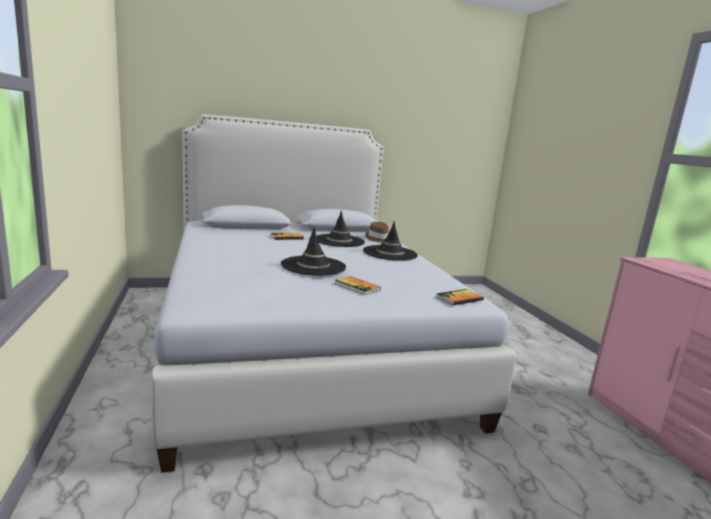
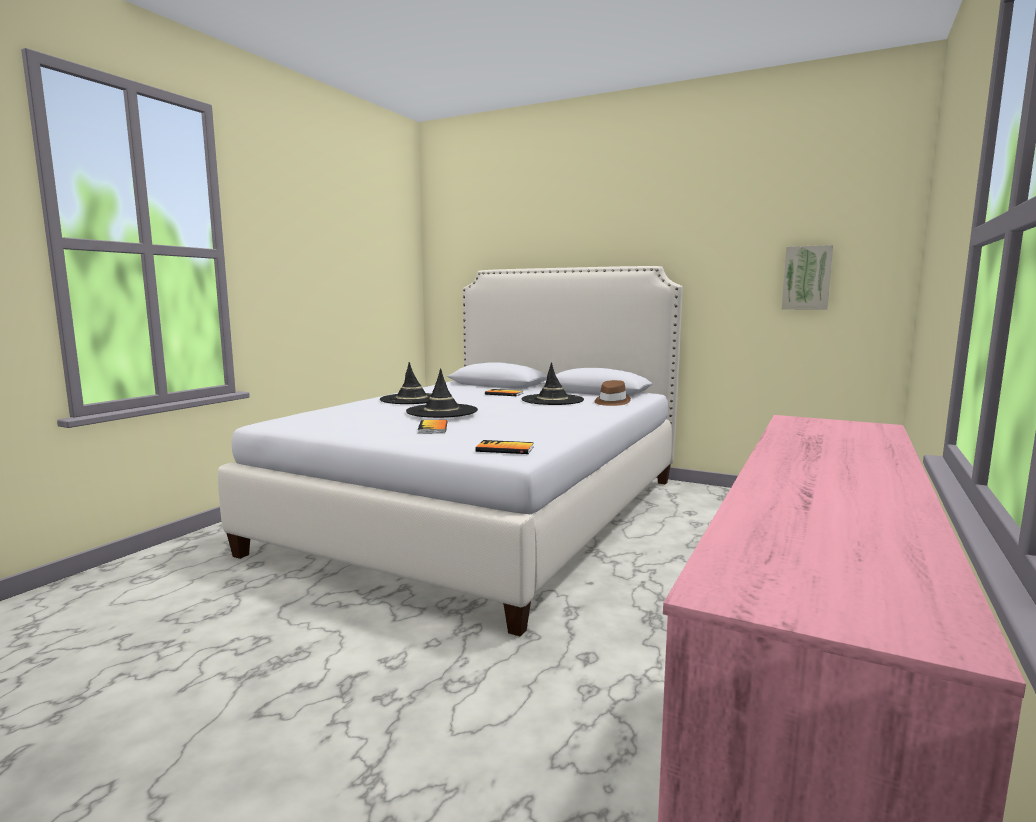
camera: 45 degrees right, 5 degrees down
black hat [363,221,418,260] -> black hat moved to [380,362,431,404]
none -> picture [781,245,833,310]

